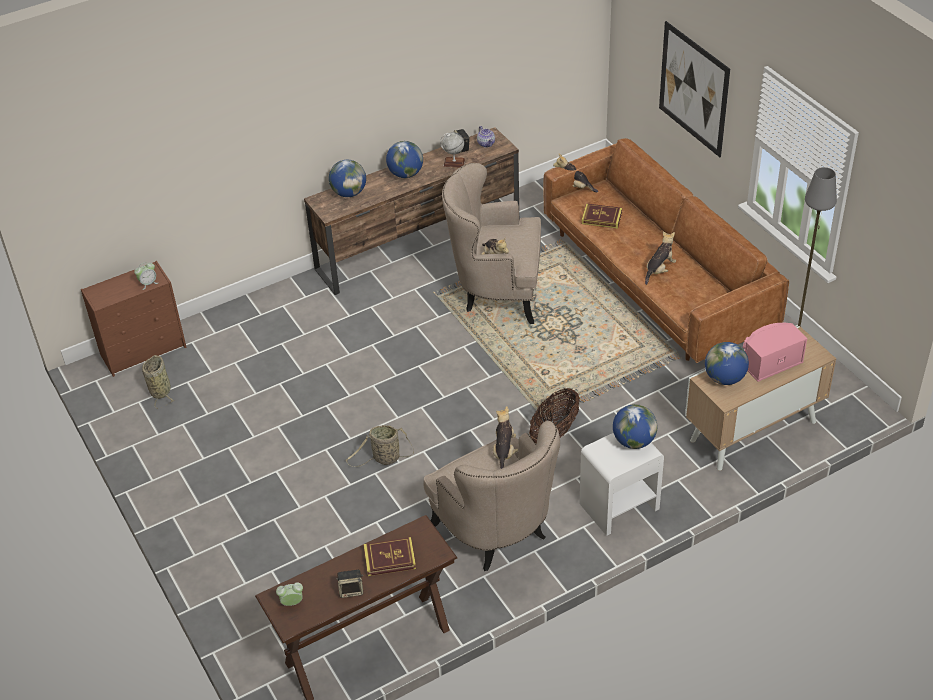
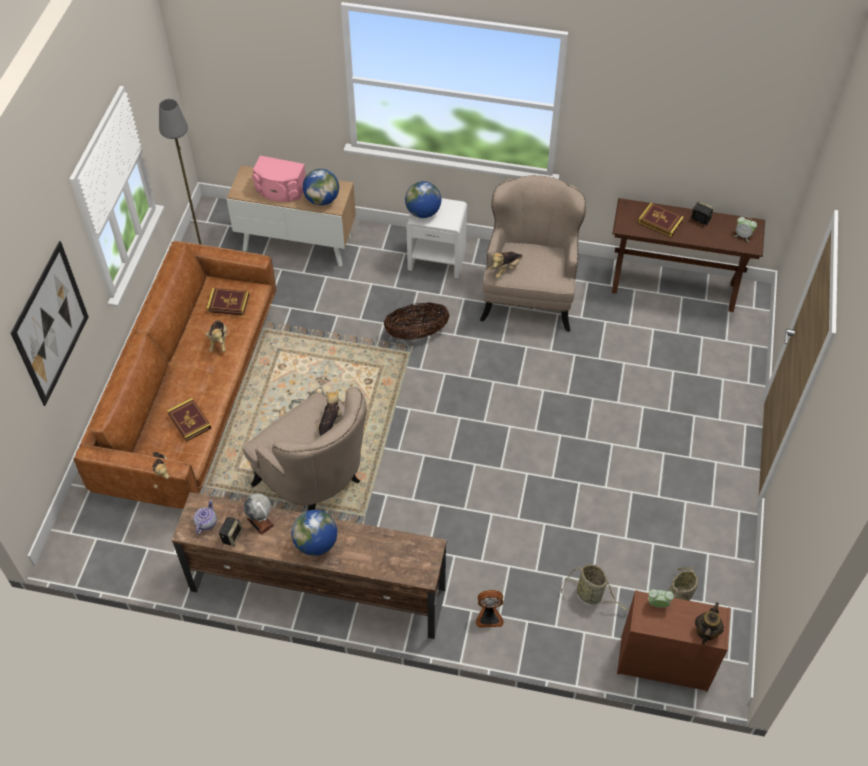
camera: 140 degrees left, 10 degrees up
globe [329,160,366,197] -> none
basket [346,425,414,467] -> basket moved to [561,564,628,611]
plush toy [645,231,676,285] -> plush toy turned 90 degrees counterclockwise [205,320,227,352]
none -> book [206,288,250,316]
none -> fan [476,590,504,628]
none -> teapot [695,602,724,645]

